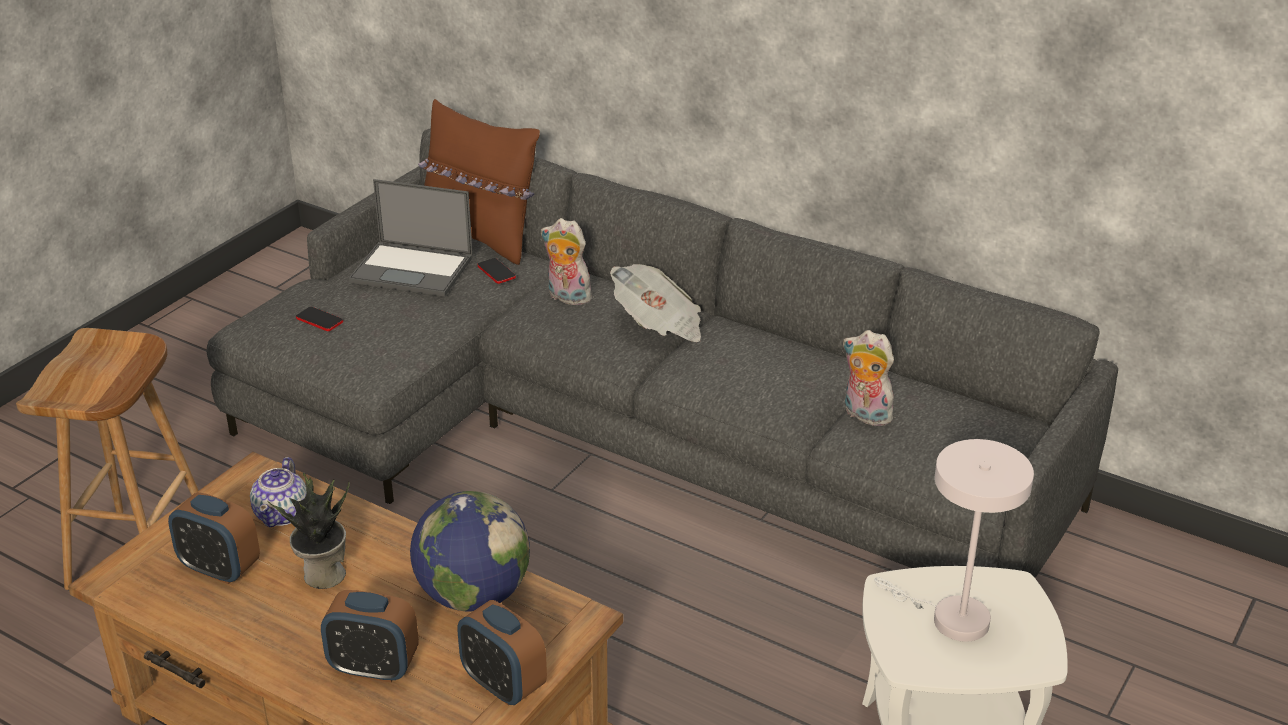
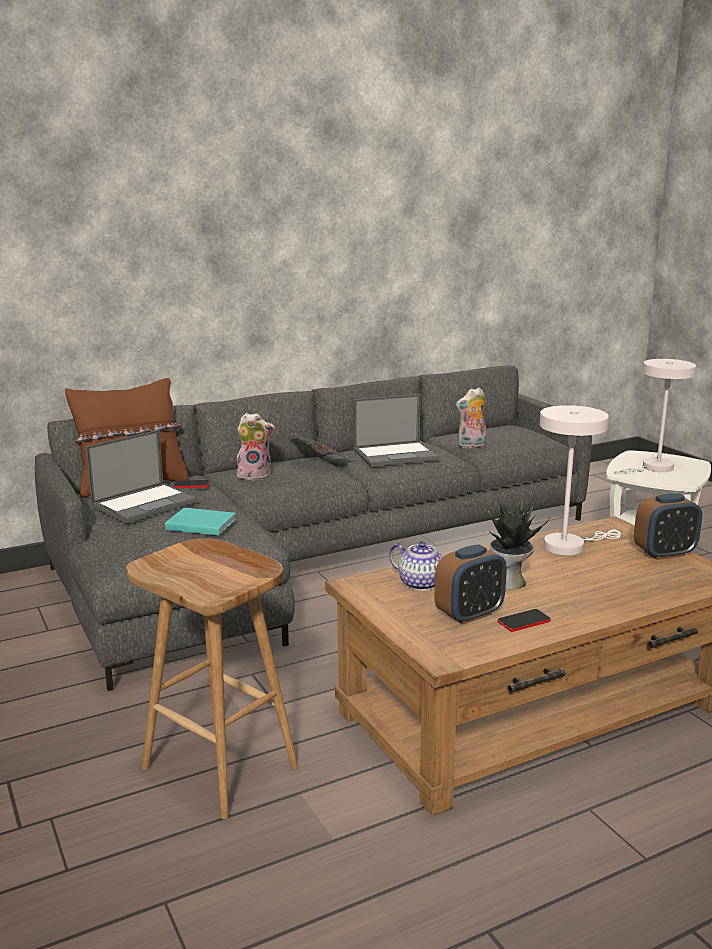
camera: 60 degrees left, 15 degrees down
phone [296,307,343,331] -> phone moved to [498,609,551,632]
alarm clock [321,590,419,683] -> none
globe [410,491,530,611] -> white table lamp [540,405,621,555]
plush toy [541,218,592,305] -> plush toy turned 150 degrees counterclockwise [237,413,275,480]
none -> turquoise book [165,508,236,536]
none -> laptop [353,394,440,467]

